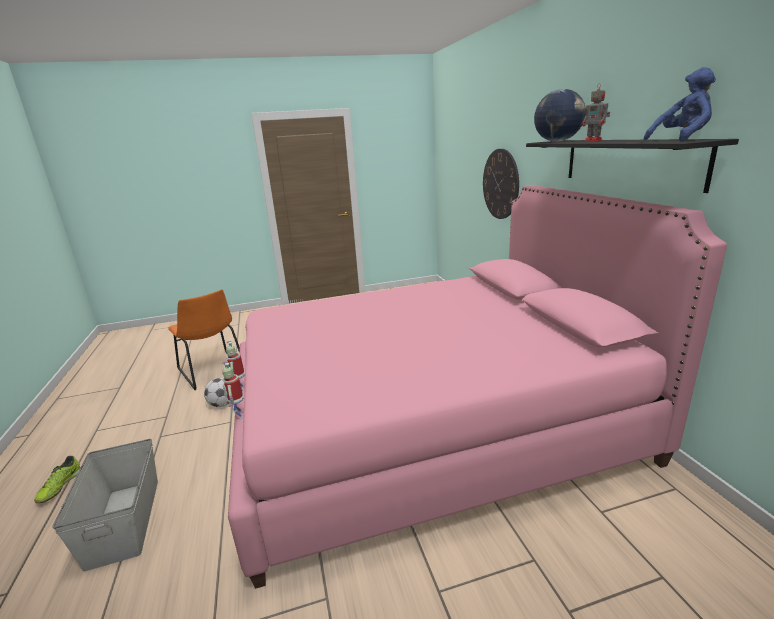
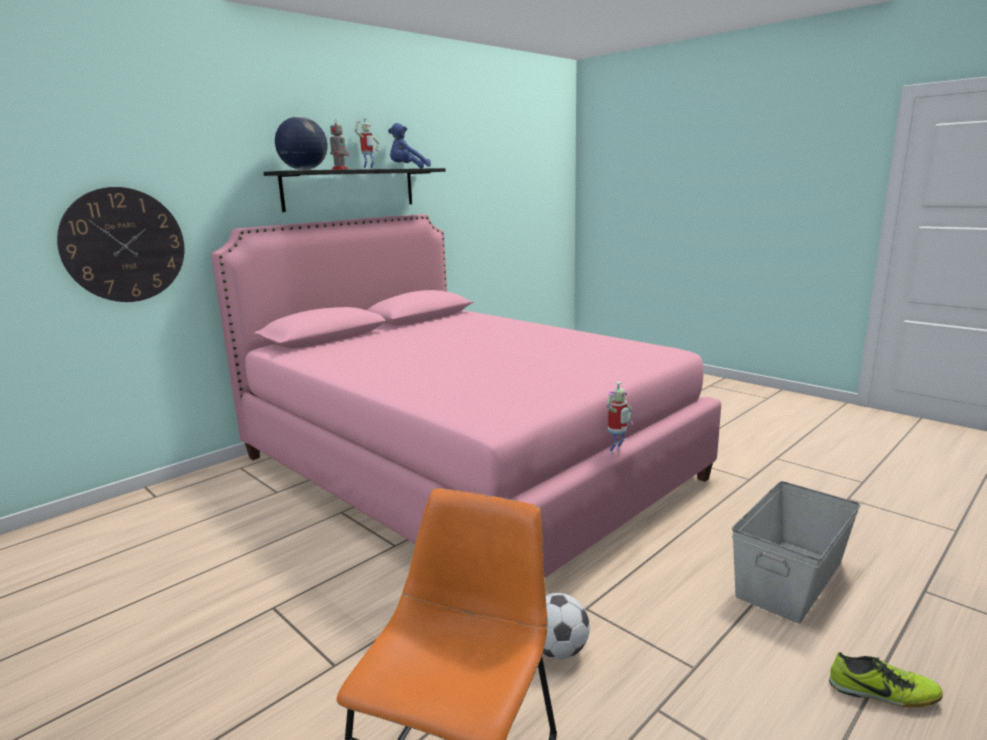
camera: 120 degrees left, 5 degrees down
shoe [34,456,81,503] -> shoe turned 45 degrees clockwise [829,652,943,708]
toy robot [222,361,243,419] -> toy robot moved to [355,118,379,169]
blue plush toy [644,67,716,142] -> blue plush toy turned 60 degrees counterclockwise [388,123,431,168]

